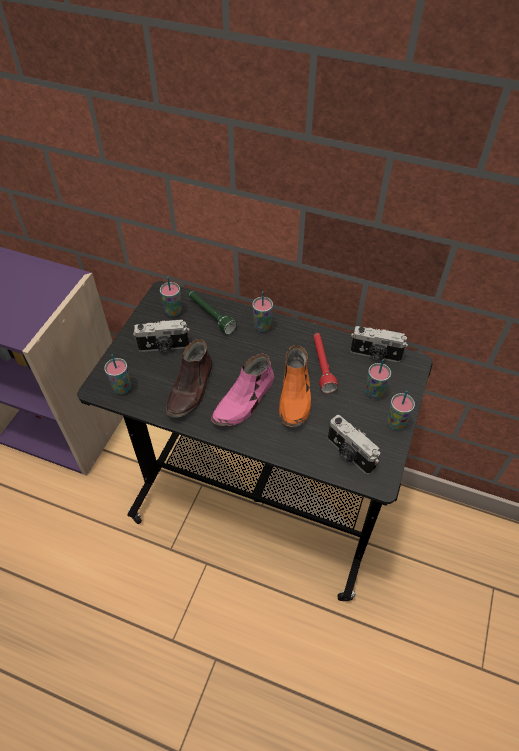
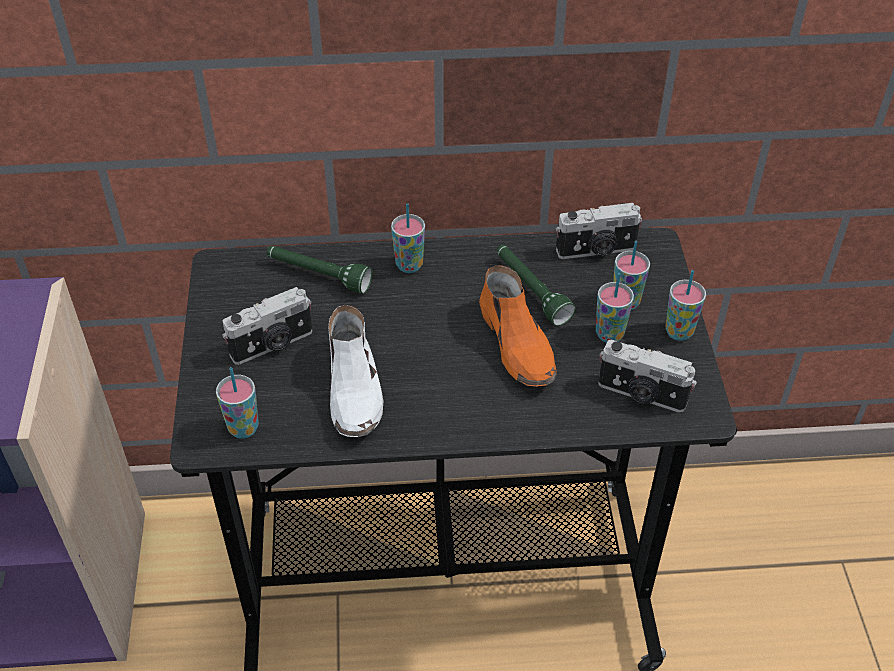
camera: 25 degrees left, 5 degrees down
cup [160,276,181,317] -> cup moved to [596,273,634,343]
brown shoe [165,339,212,418] -> white shoe [328,305,384,437]
pink shoe [211,353,274,426] -> none
red flashlight [313,333,338,393] -> green flashlight [497,245,576,326]

